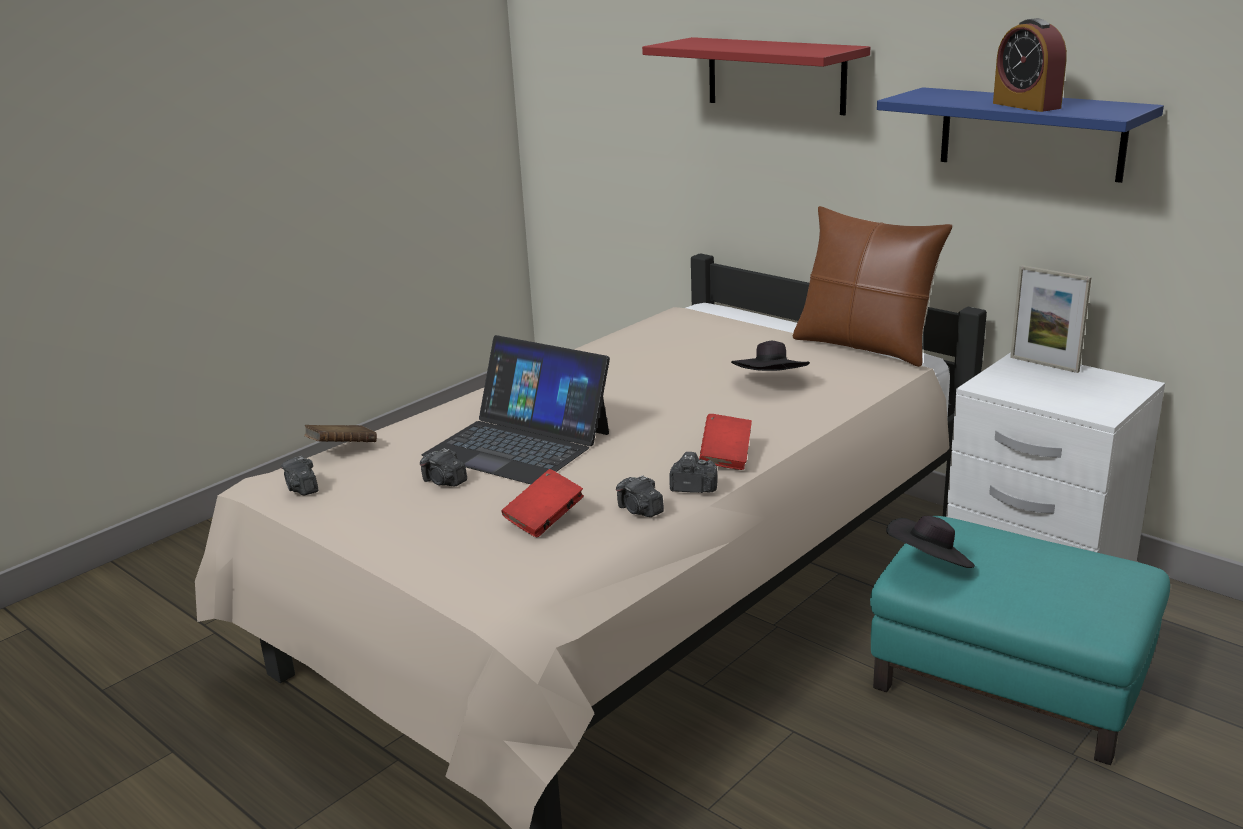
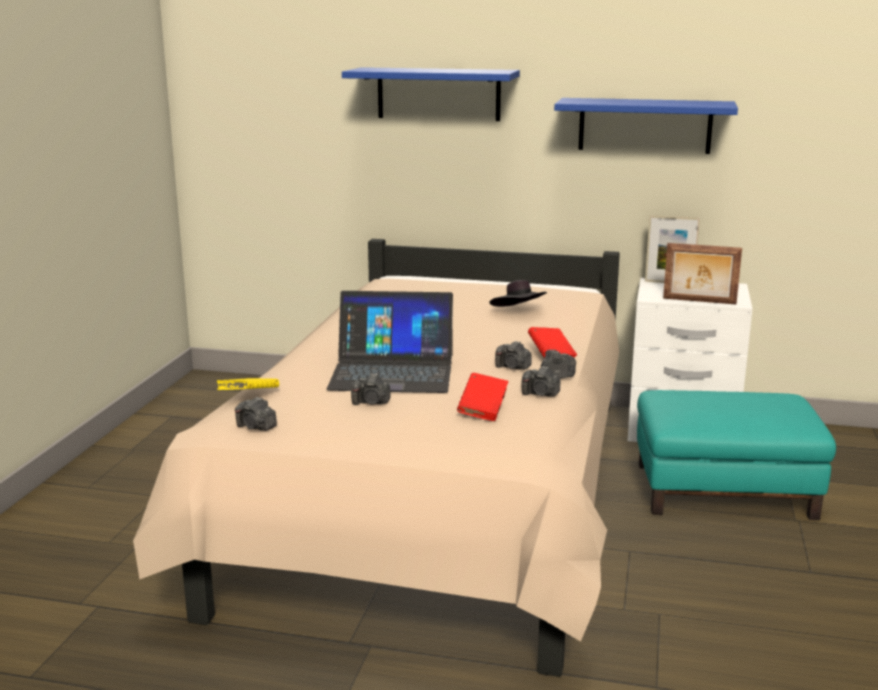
camera: 30 degrees left, 5 degrees down
brown book [304,425,377,442] -> yellow book [216,378,279,390]
red shelf [642,37,870,115] -> blue shelf [342,67,520,121]
brown pillow [793,206,952,367] -> none
black hat [886,516,975,568] -> none
alarm clock [993,18,1067,112] -> none
none -> camera [495,341,532,370]
none -> picture frame [663,243,742,304]

